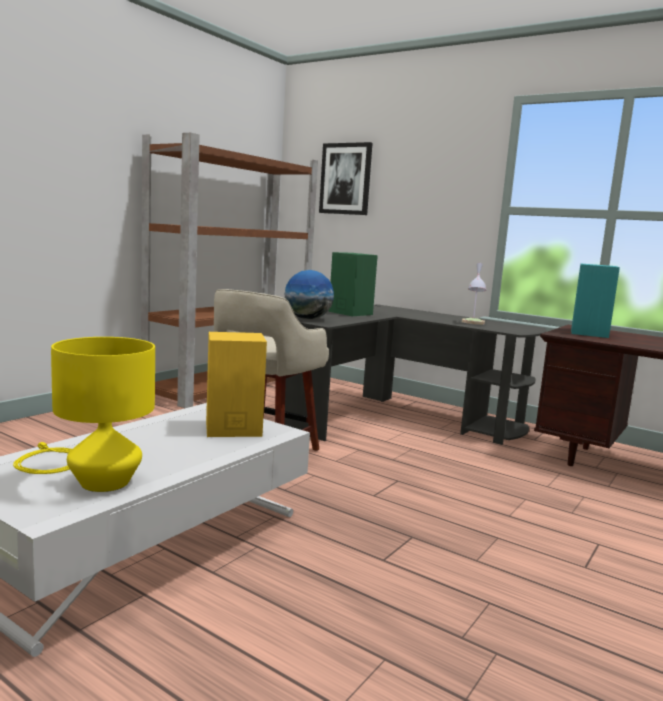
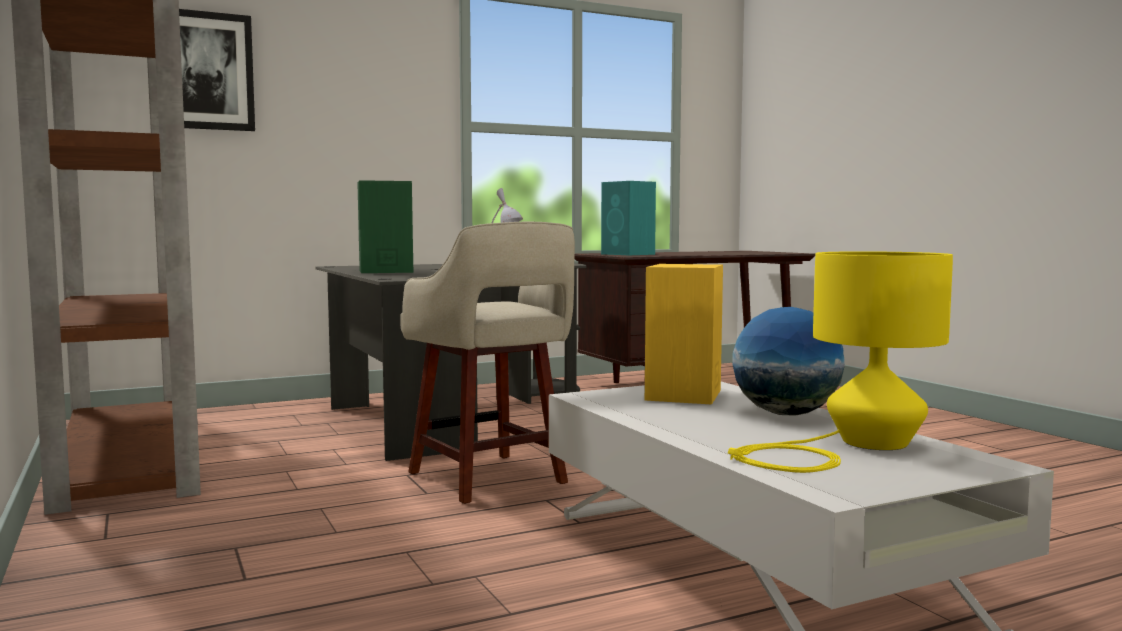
camera: 60 degrees left, 5 degrees down
globe [285,270,334,320] -> globe moved to [733,307,845,416]

